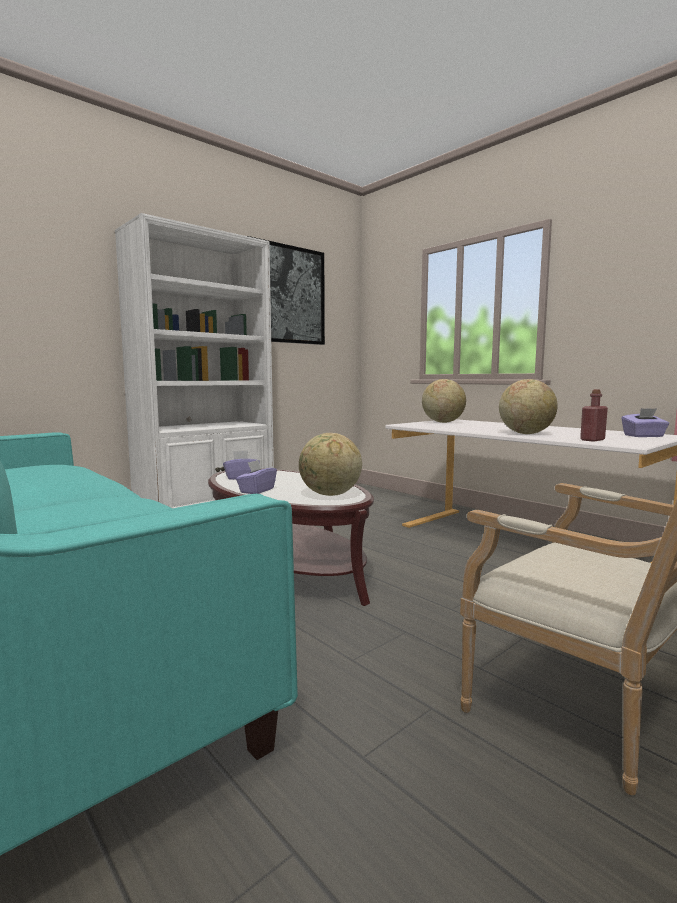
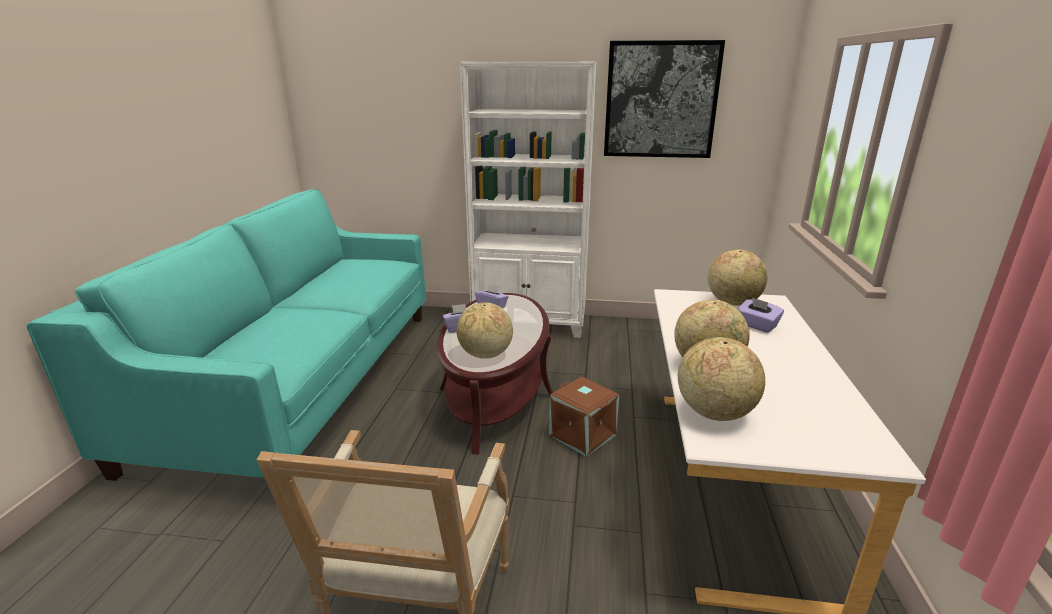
camera: 50 degrees right, 15 degrees up
red bottle [580,389,608,442] -> globe [678,337,765,421]
purple tissue box [622,408,669,437] -> purple tissue box moved to [738,297,784,333]
none -> brown storage box [549,377,619,457]

